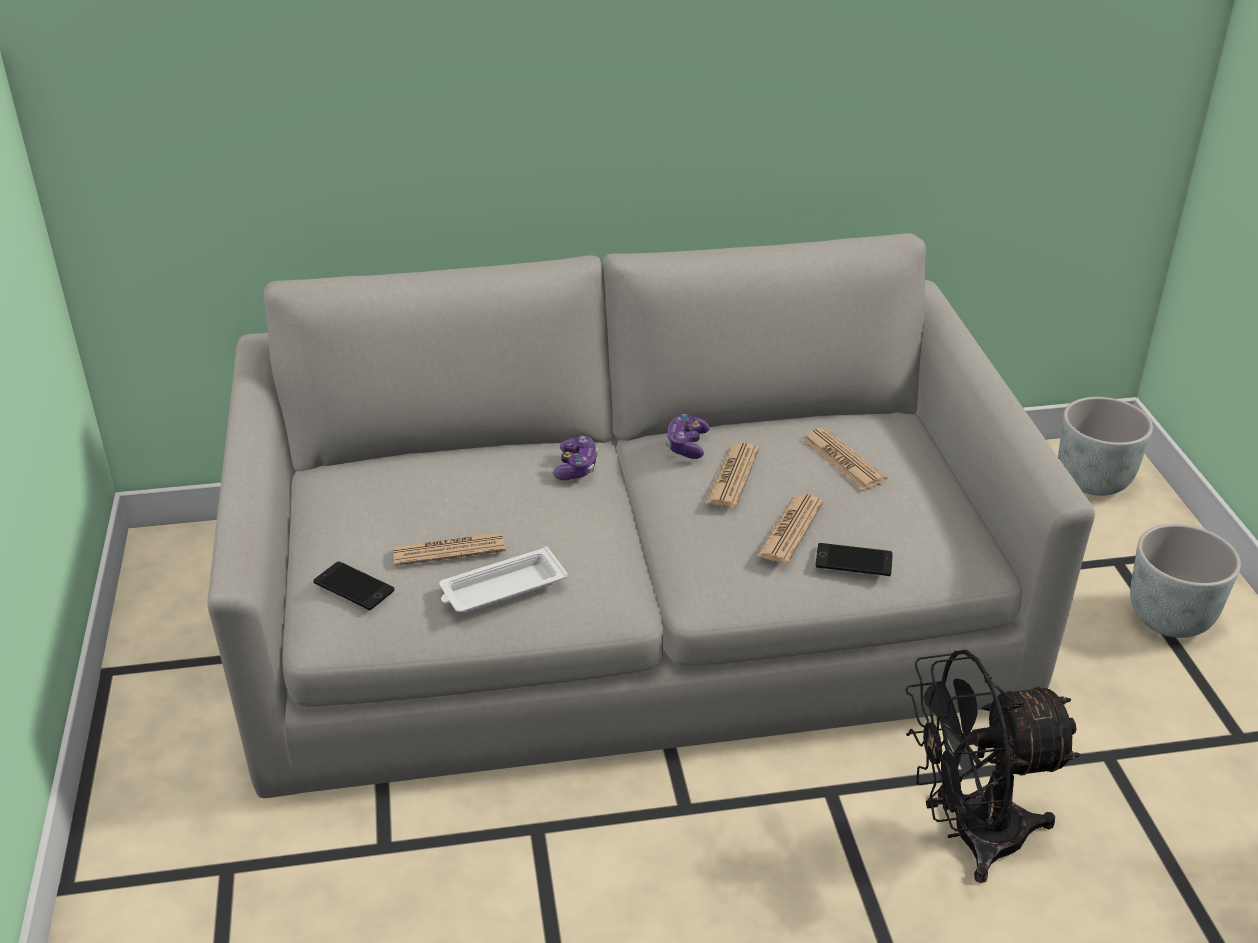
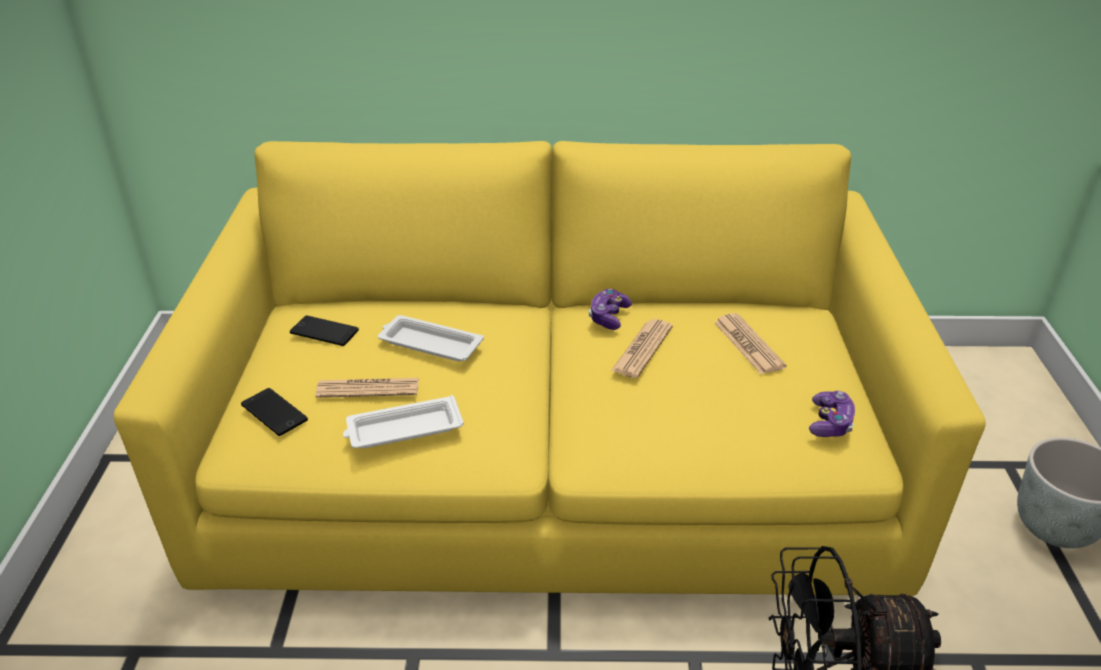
camera: 10 degrees right, 0 degrees up
grey sofa [207,233,1095,798] -> yellow sofa [113,141,986,596]
game controller [553,436,598,480] -> game controller moved to [809,391,855,437]
newspaper [757,494,823,564] -> none
phone [815,543,893,576] -> phone moved to [290,315,359,346]
grey planter [1058,397,1153,496] -> none
none -> white tray [378,315,484,361]

